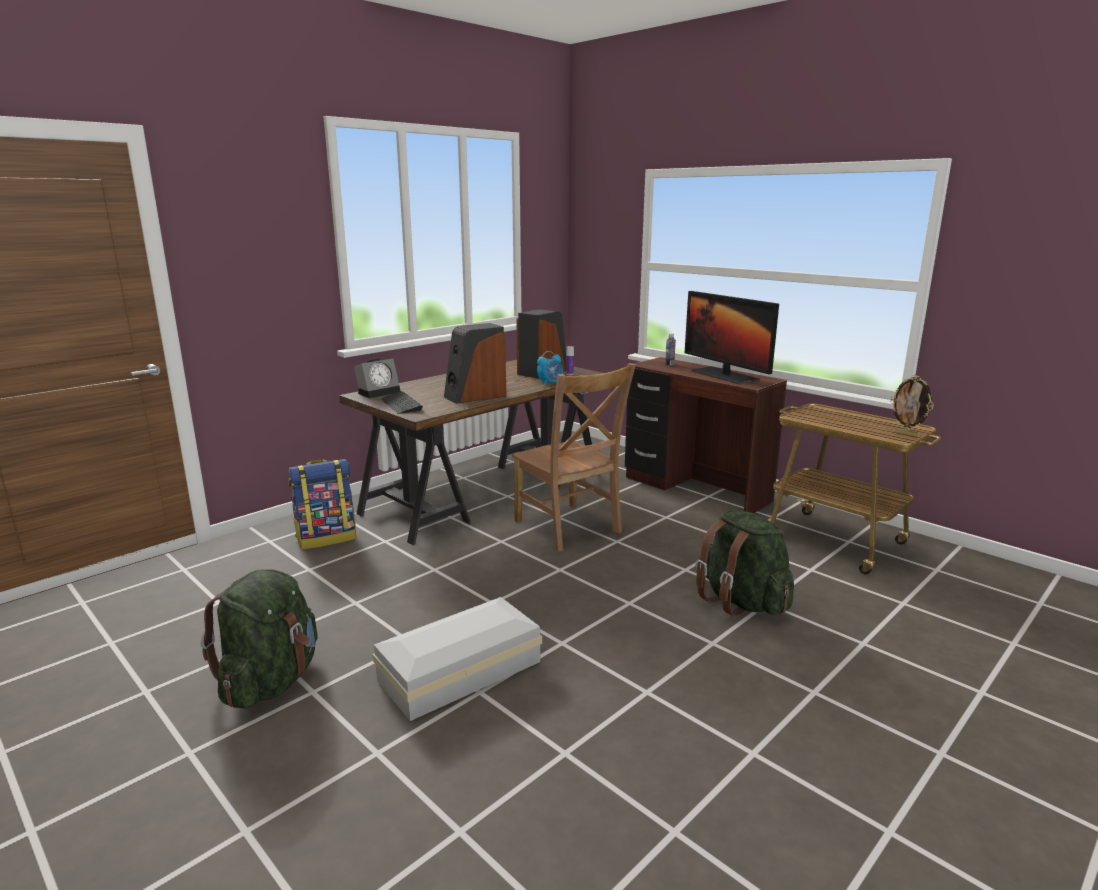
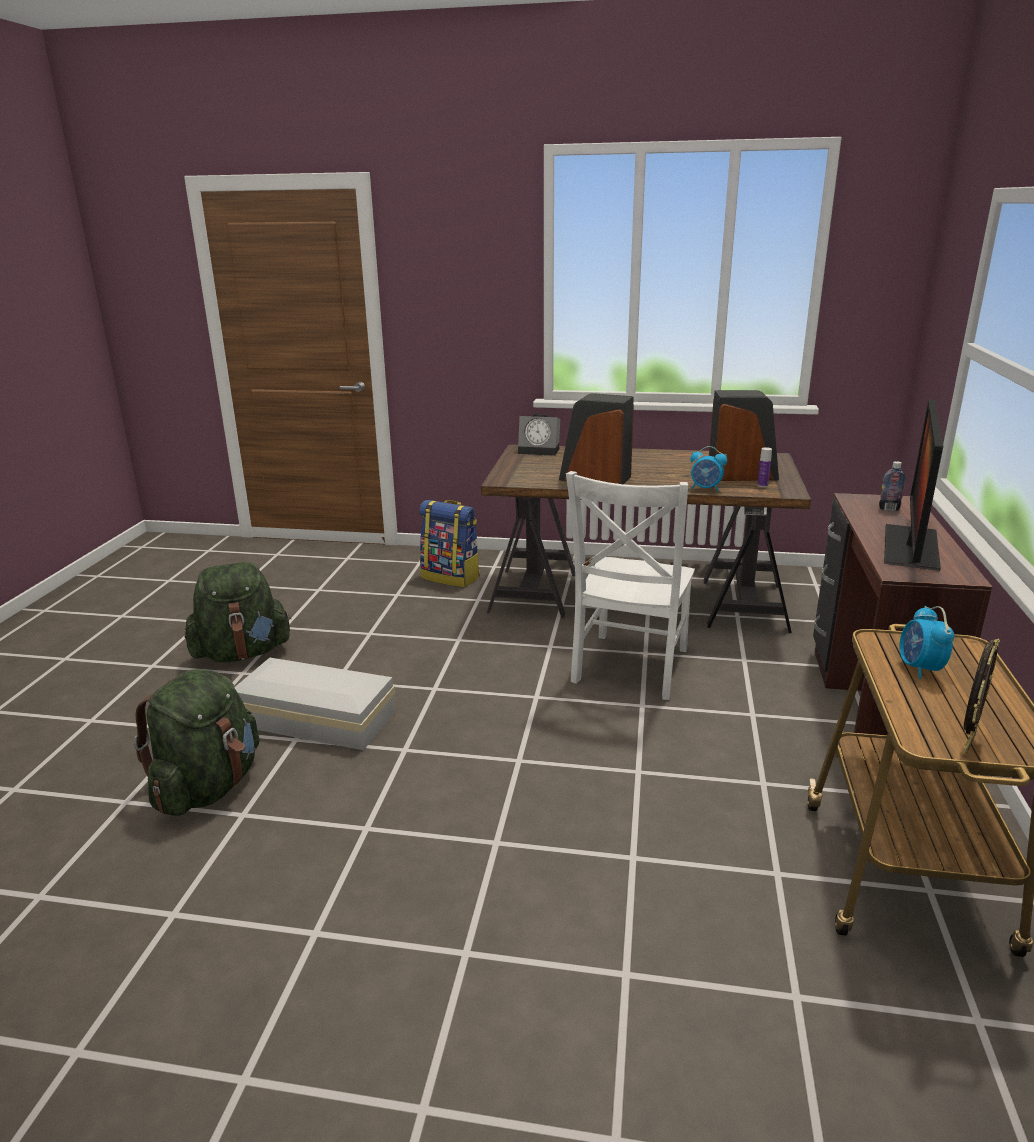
camera: 55 degrees right, 5 degrees up
keyboard [381,391,423,414] -> none
brown chair [512,363,636,552] -> white chair [566,471,695,700]
green backpack [696,510,794,617] -> green backpack moved to [134,669,259,816]
picture frame [890,375,934,437] -> picture frame turned 150 degrees counterclockwise [963,638,1000,755]
none -> alarm clock [899,606,954,679]

